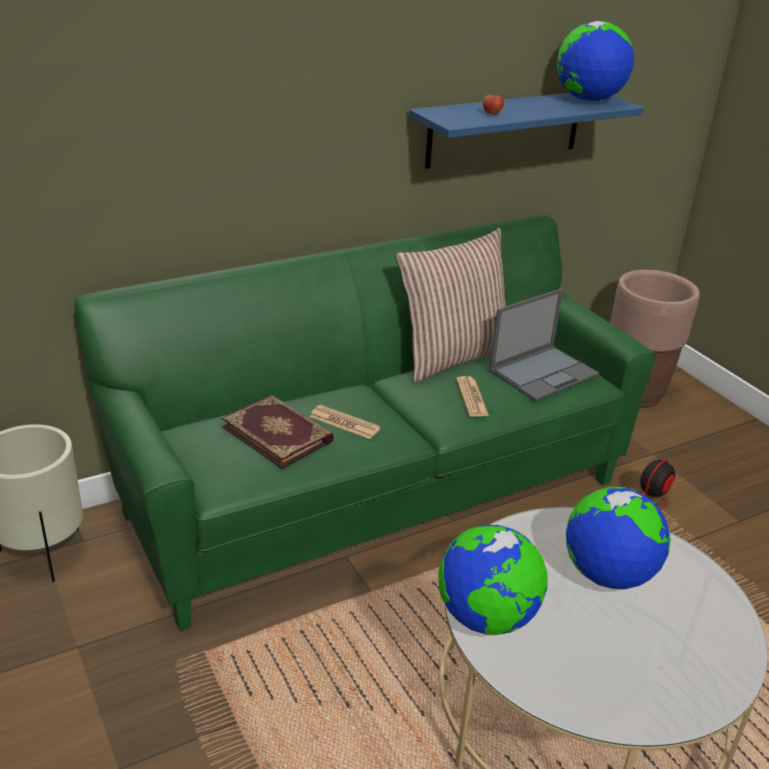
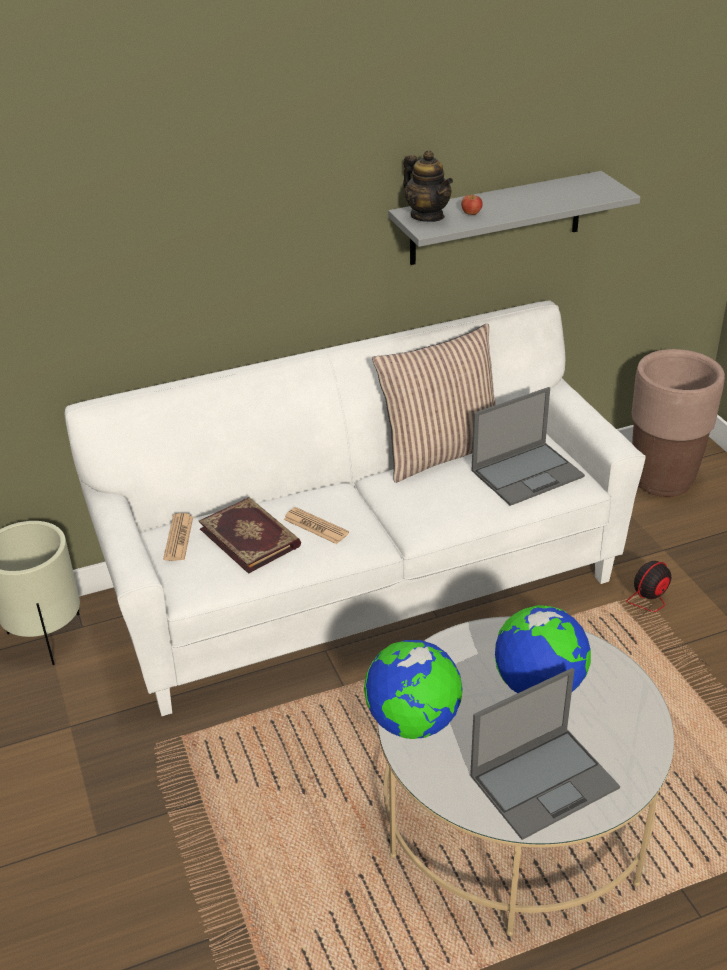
camera: 10 degrees right, 5 degrees up
green sofa [75,215,656,631] -> white sofa [65,300,646,716]
blue shelf [409,93,644,169] -> grey shelf [388,171,640,265]
newspaper [456,376,489,417] -> newspaper moved to [163,513,193,561]
globe [557,21,634,102] -> none
none -> teapot [403,150,453,222]
none -> laptop [470,668,620,840]

